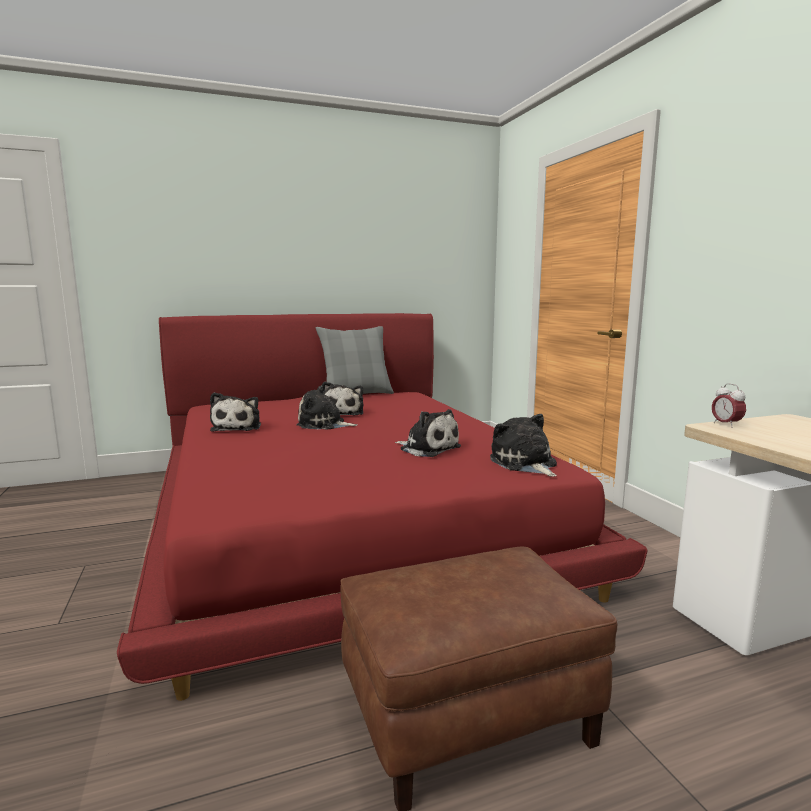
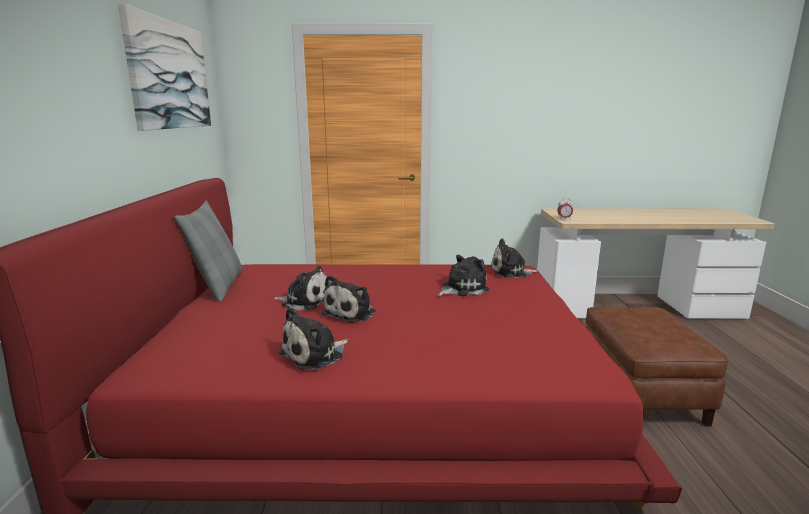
camera: 70 degrees left, 5 degrees up
plush toy [210,392,261,432] -> plush toy turned 120 degrees clockwise [279,307,348,370]
none -> picture [118,3,211,131]

